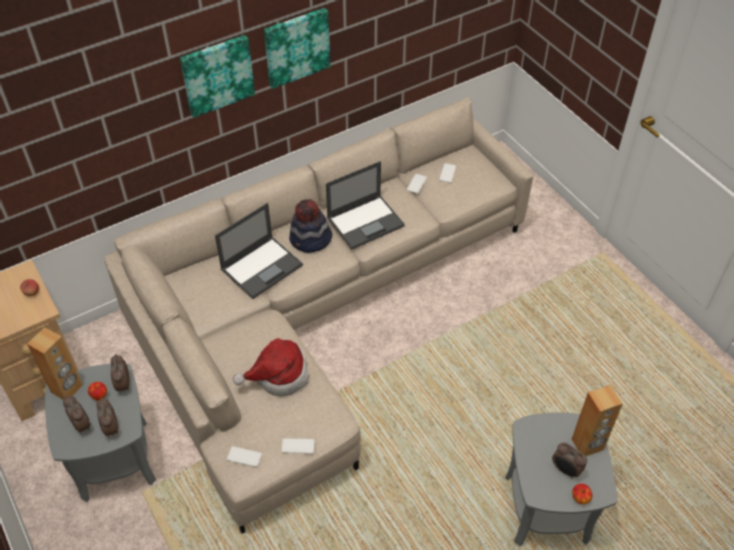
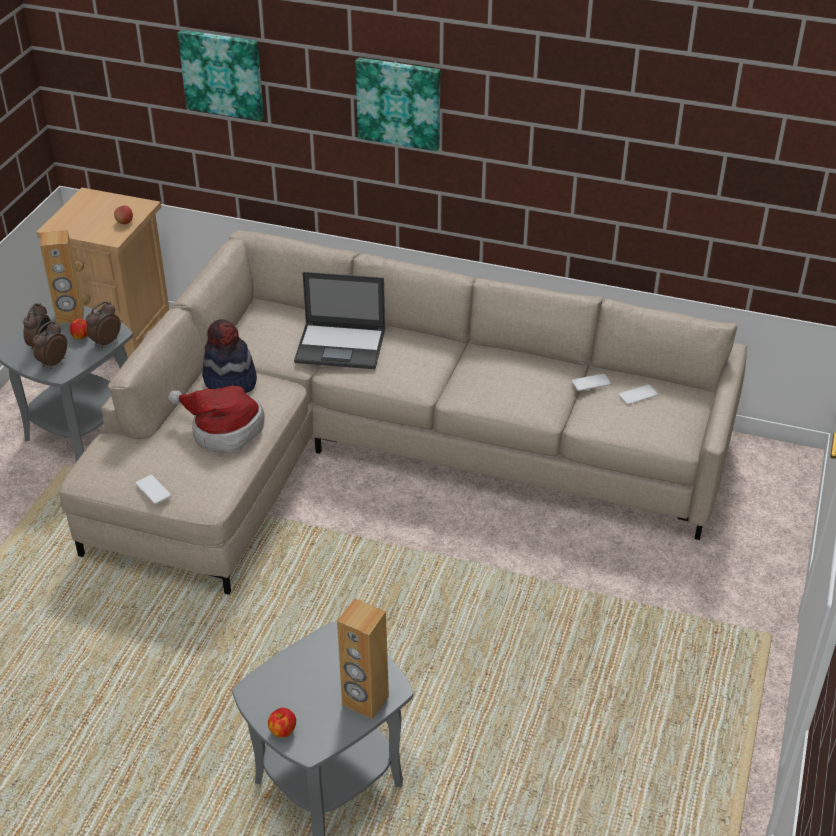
camera: 50 degrees right, 10 degrees down
phone [227,446,262,467] -> none
picture [264,8,330,89] -> picture moved to [178,30,264,121]
hat [289,199,332,253] -> hat moved to [202,319,257,393]
laptop [326,161,405,250] -> none
alarm clock [552,442,587,479] -> none

